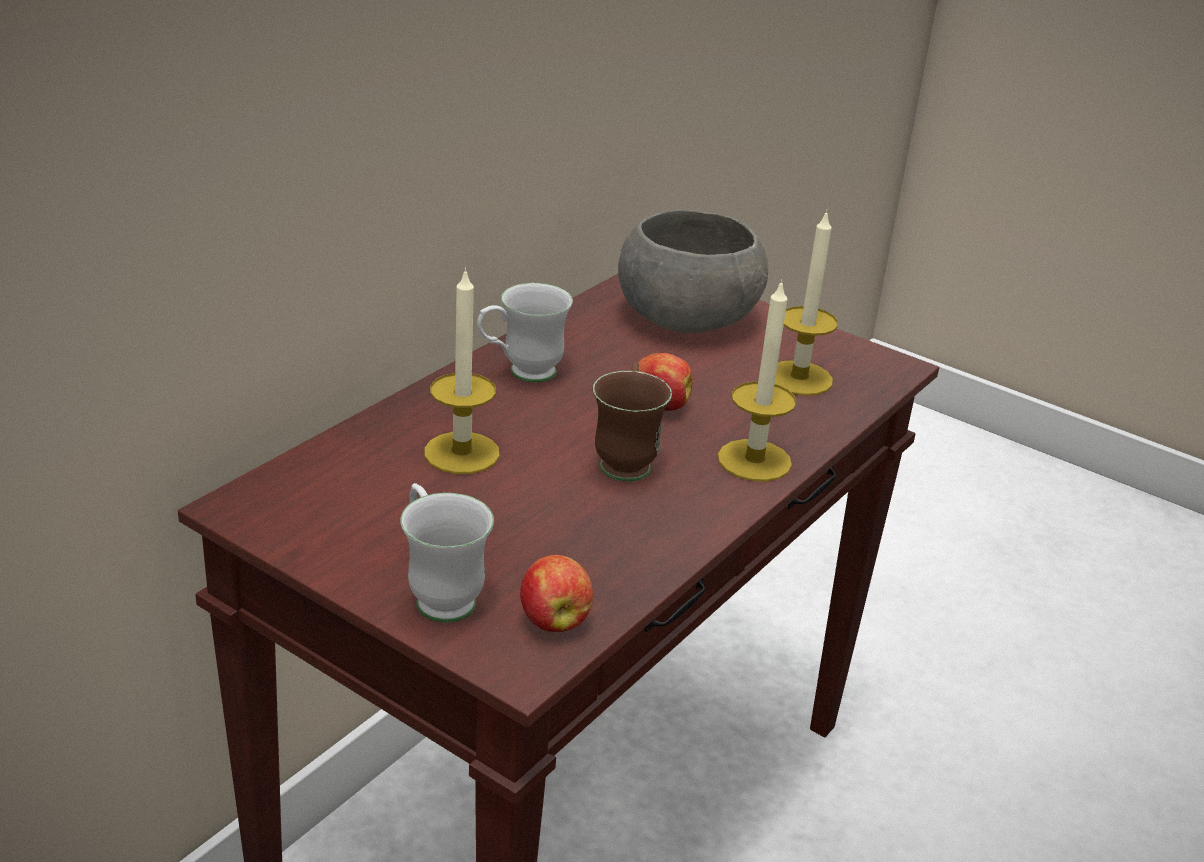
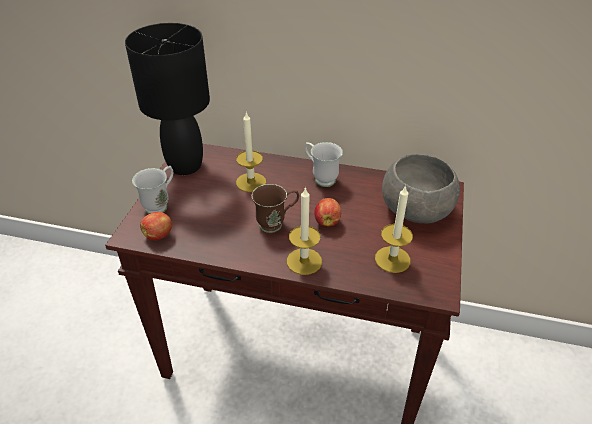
camera: 70 degrees right, 10 degrees up
none -> black table lamp [125,23,210,175]

